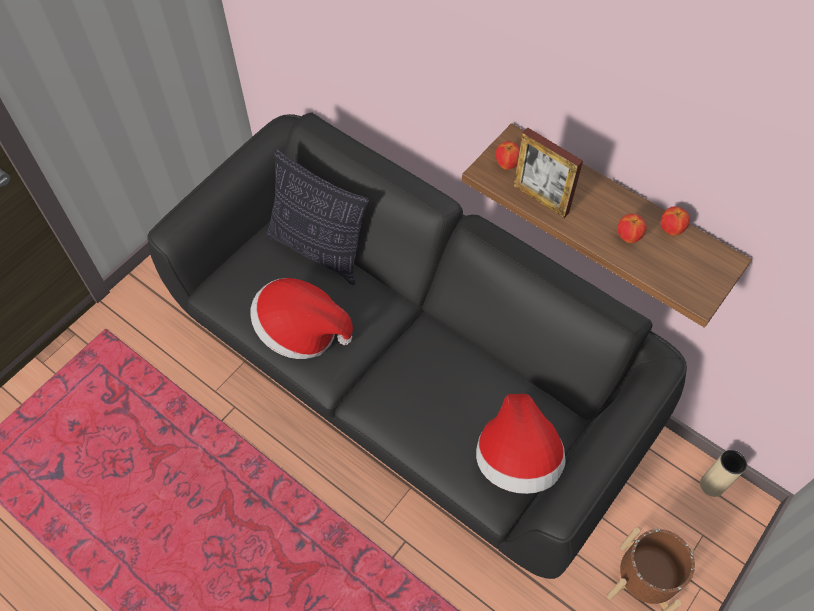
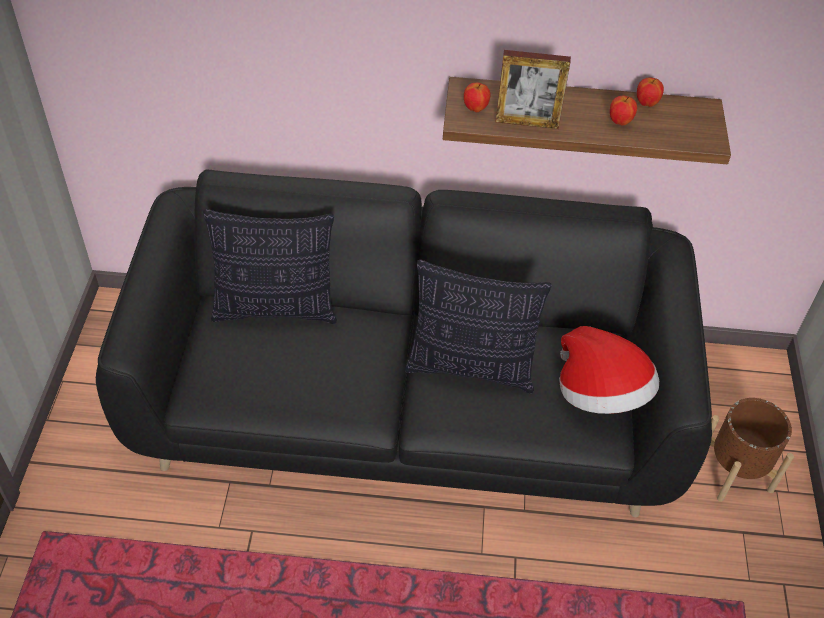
camera: 35 degrees left, 10 degrees down
hat [250,278,353,359] -> none
beige vase [700,450,747,497] -> none
none -> pillow [405,260,552,394]

